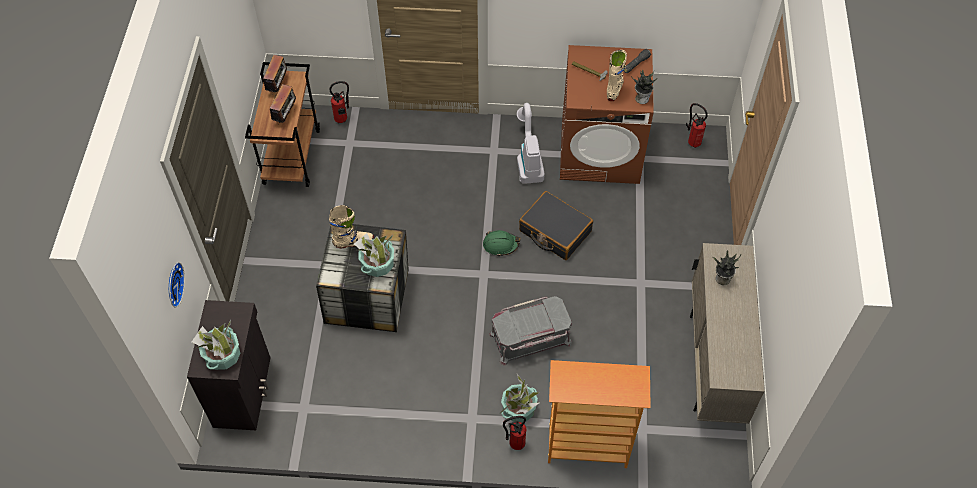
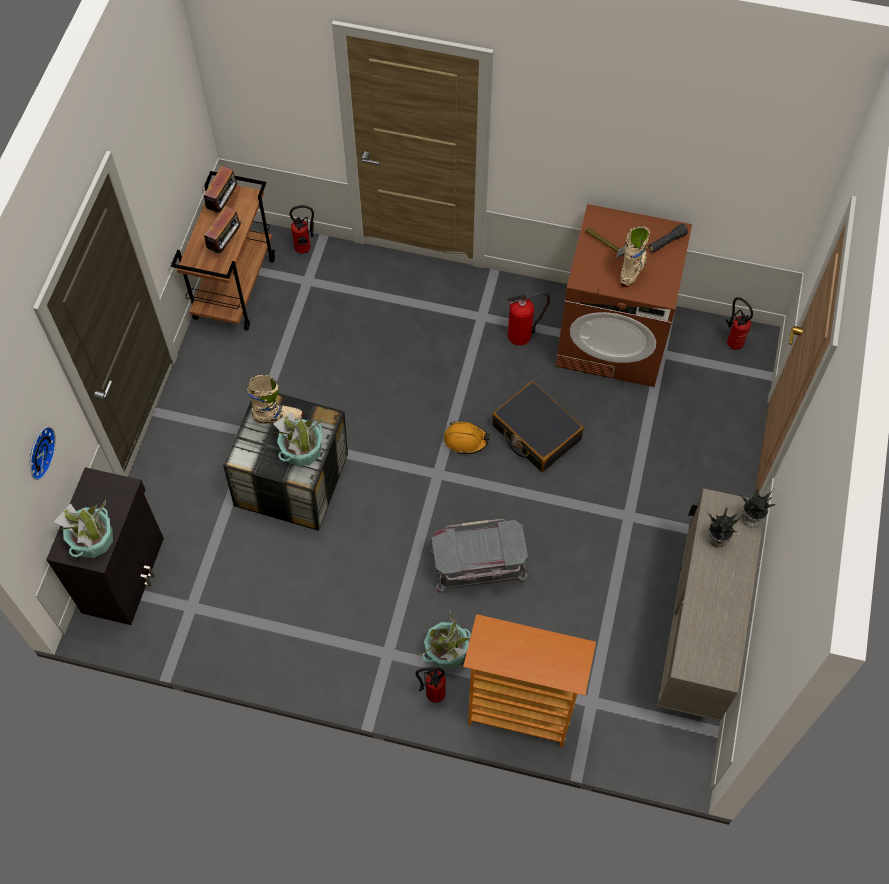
camera: 10 degrees right, 5 degrees up
green hard hat [483,230,521,256] -> orange hard hat [444,421,490,454]
vacuum cleaner [517,103,545,184] -> fire extinguisher [507,291,550,346]
potted plant [631,69,657,104] -> potted plant moved to [741,486,775,528]

